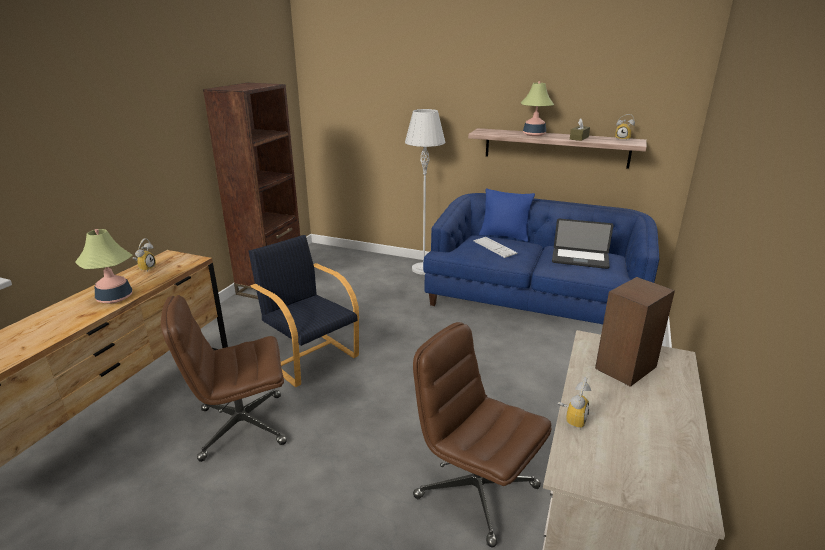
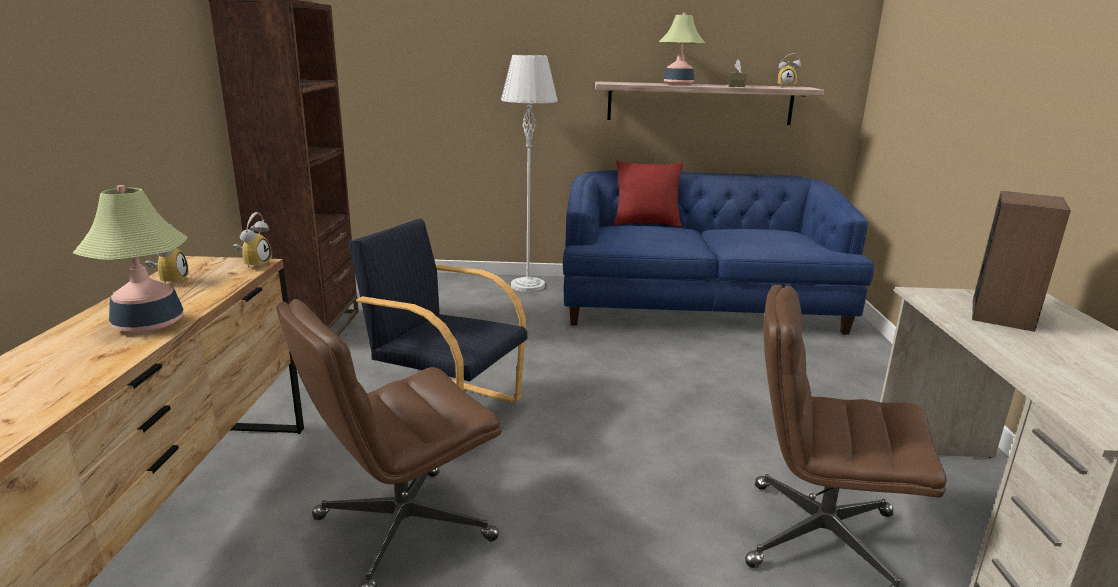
camera: 20 degrees left, 5 degrees down
keyboard [474,237,518,258] -> none
blue pillow [479,188,535,242] -> red pillow [614,161,683,227]
laptop [552,219,614,269] -> none
alarm clock [558,377,591,429] -> alarm clock moved to [233,212,272,269]

